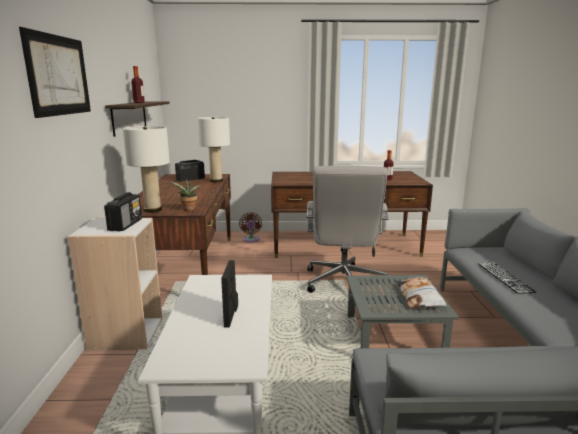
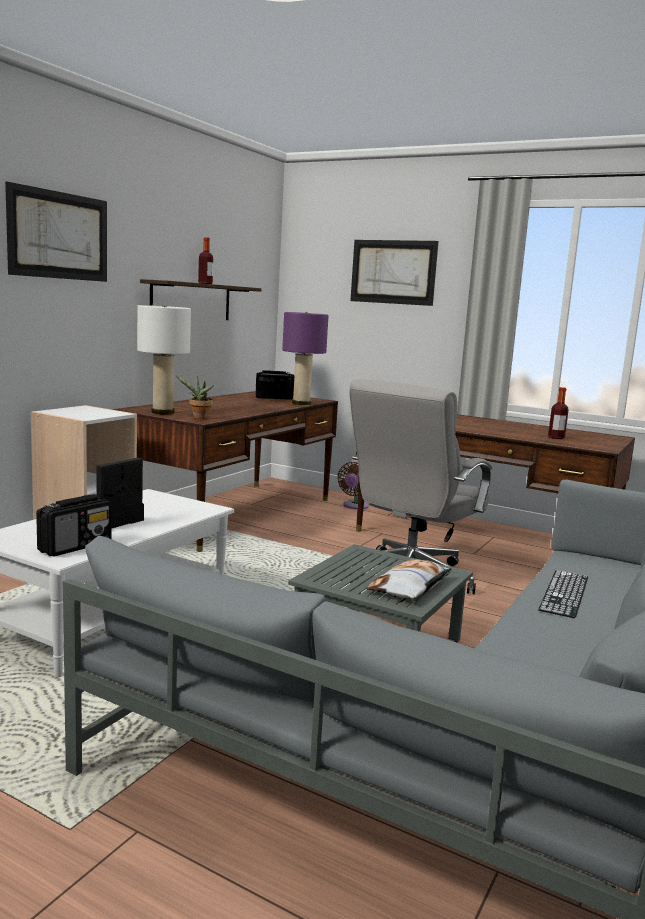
camera: 30 degrees right, 5 degrees down
radio [104,192,142,232] -> radio moved to [36,494,112,557]
white table lamp [197,117,230,182] -> purple table lamp [282,312,329,405]
none -> picture [350,240,439,306]

